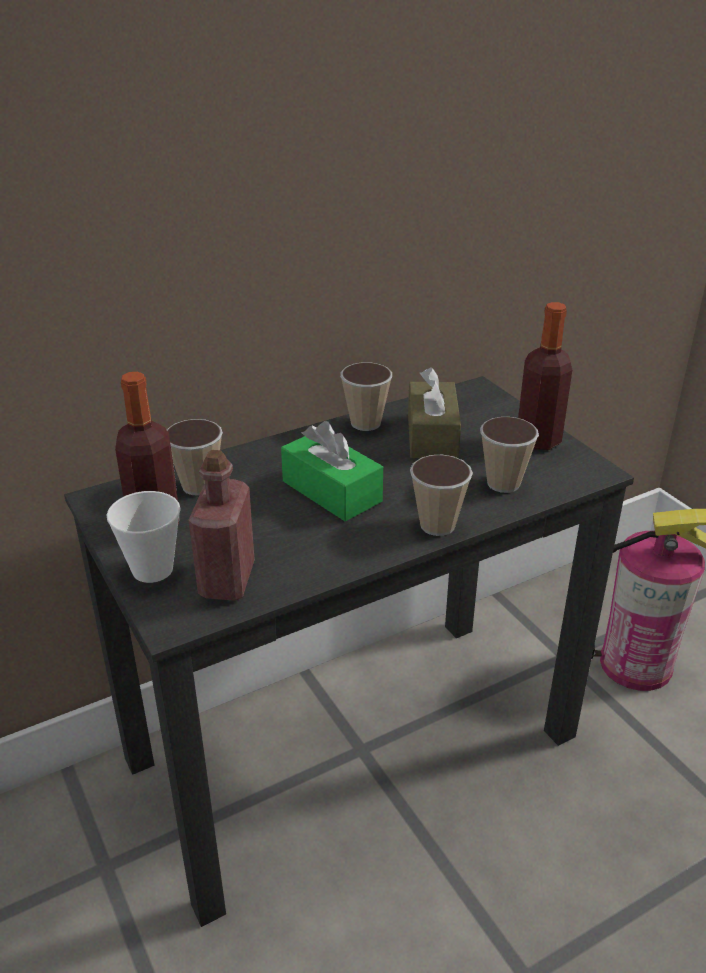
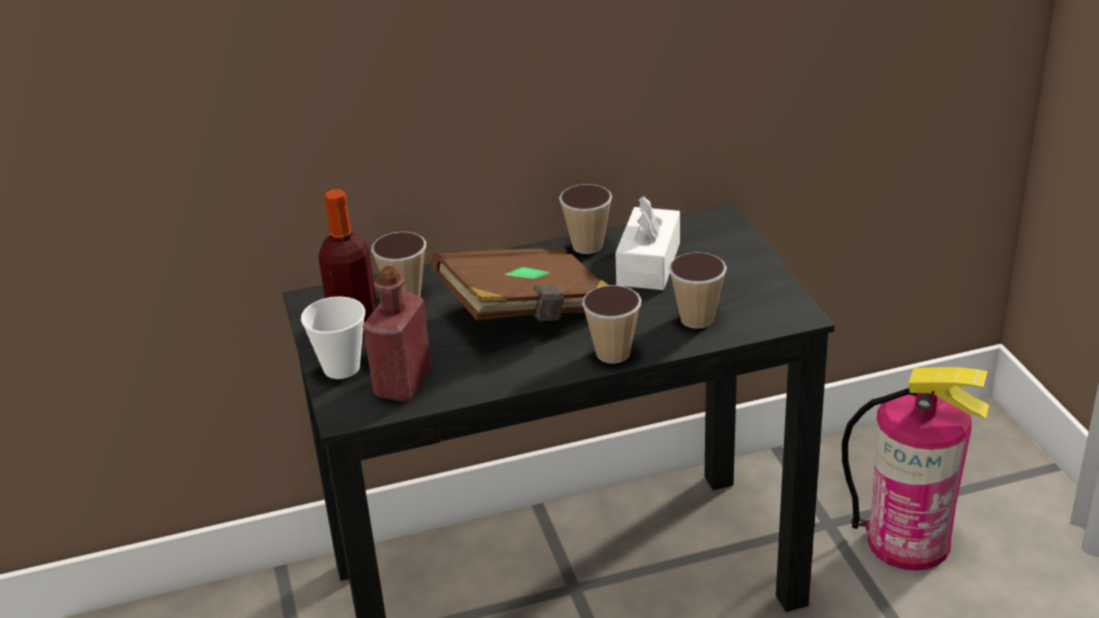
camera: 15 degrees right, 0 degrees up
green tissue box [281,421,383,522] -> brown book [431,248,608,321]
brown tissue box [408,367,461,458] -> white tissue box [615,196,680,290]
bottle [518,302,572,450] -> none

